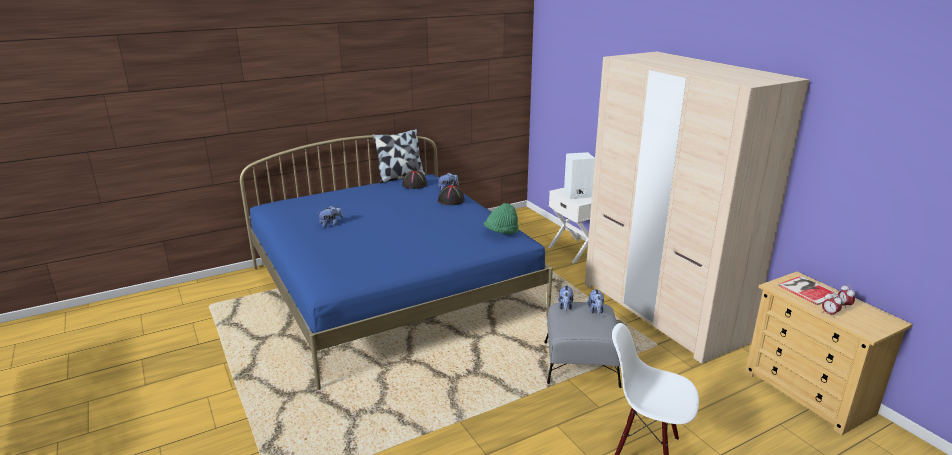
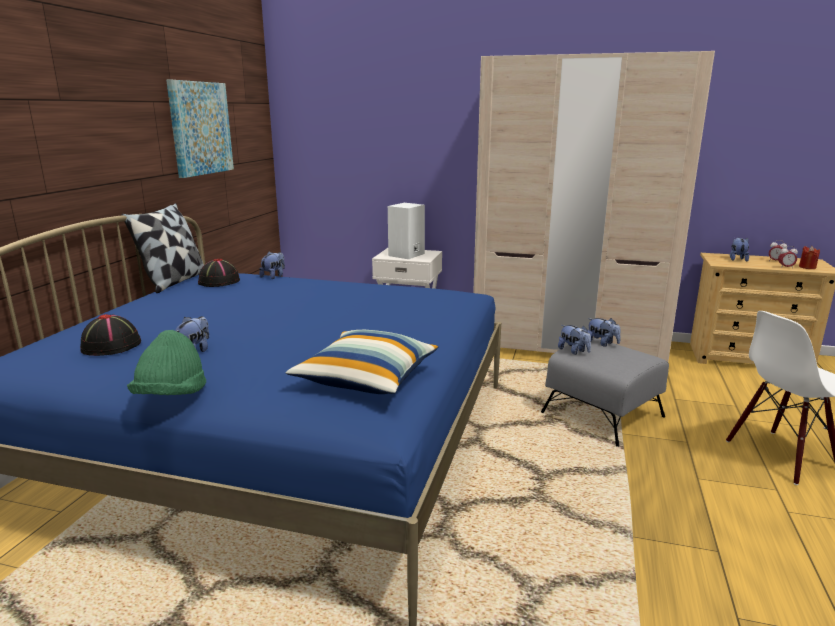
camera: 45 degrees left, 5 degrees down
black hat [438,185,465,205] -> black hat moved to [80,314,141,356]
green hat [484,203,519,234] -> green hat moved to [127,330,206,395]
book [778,276,838,305] -> plush toy [730,237,749,262]
none -> picture [166,80,234,178]
none -> pillow [286,330,438,394]
none -> red candle [799,246,820,269]

